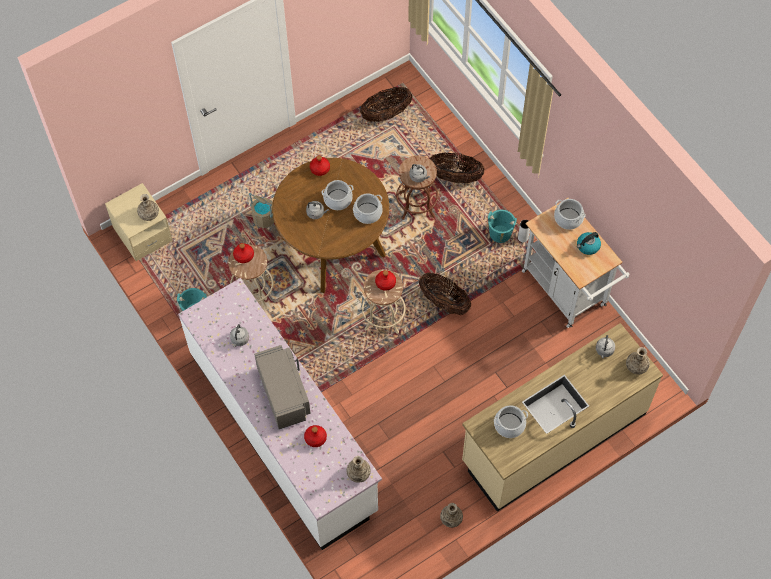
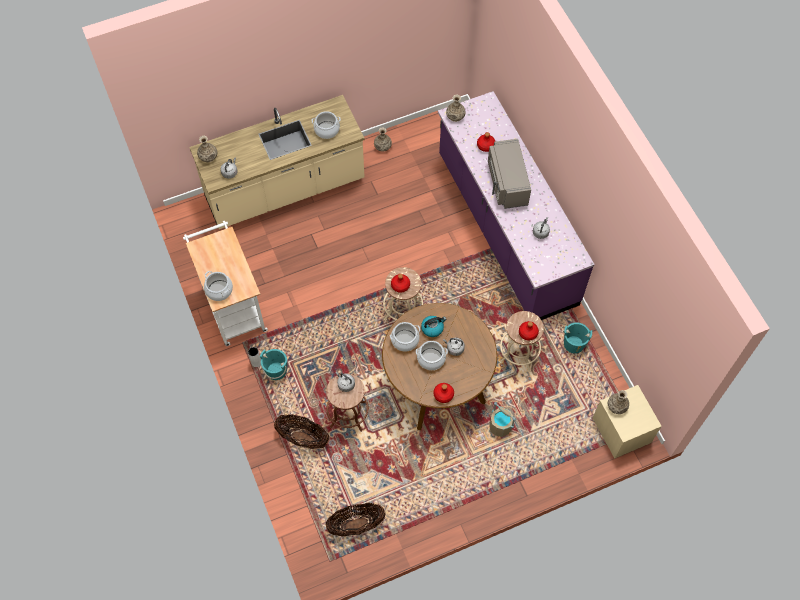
camera: 170 degrees left, 0 degrees up
white counter [178,278,382,550] -> purple counter [438,91,595,320]
basket [419,272,471,315] -> none
kettle [577,232,601,255] -> kettle moved to [421,316,446,337]

